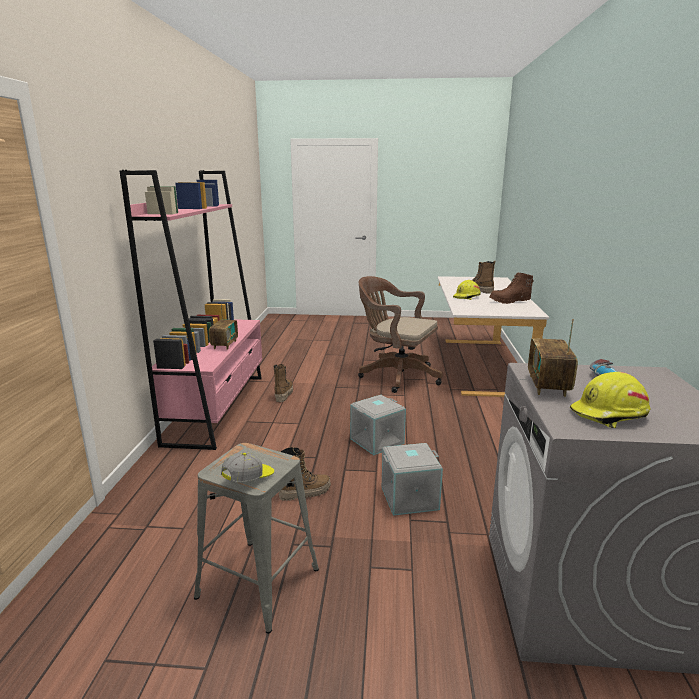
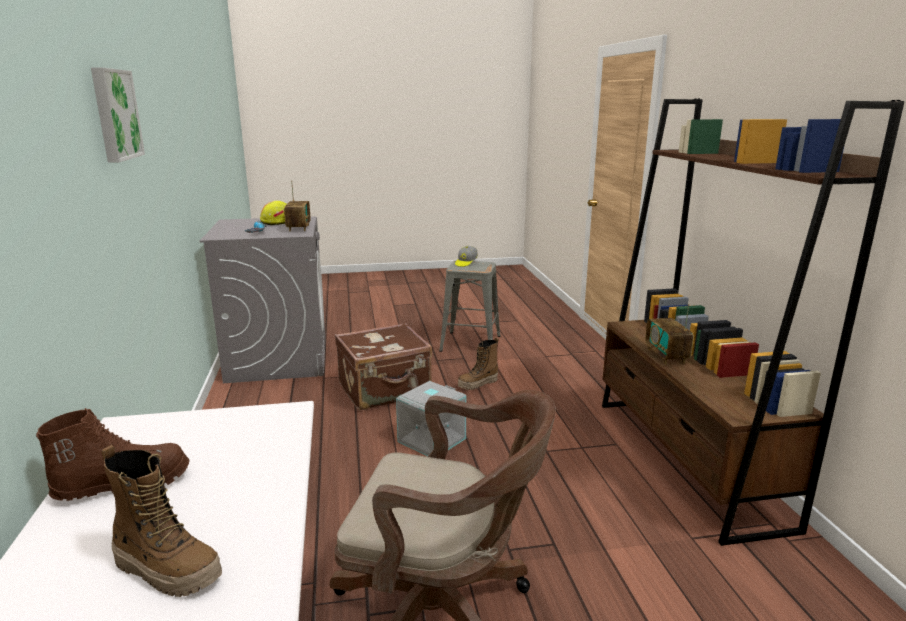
camera: 165 degrees right, 0 degrees up
pink bookcase [119,170,262,450] -> brown bookcase [602,98,904,546]
boot [274,364,293,402] -> none
grey storage box [382,443,443,516] -> brown suitcase [335,323,432,410]
yellow hard hat [453,280,481,300] -> none
none -> picture [91,67,145,163]

